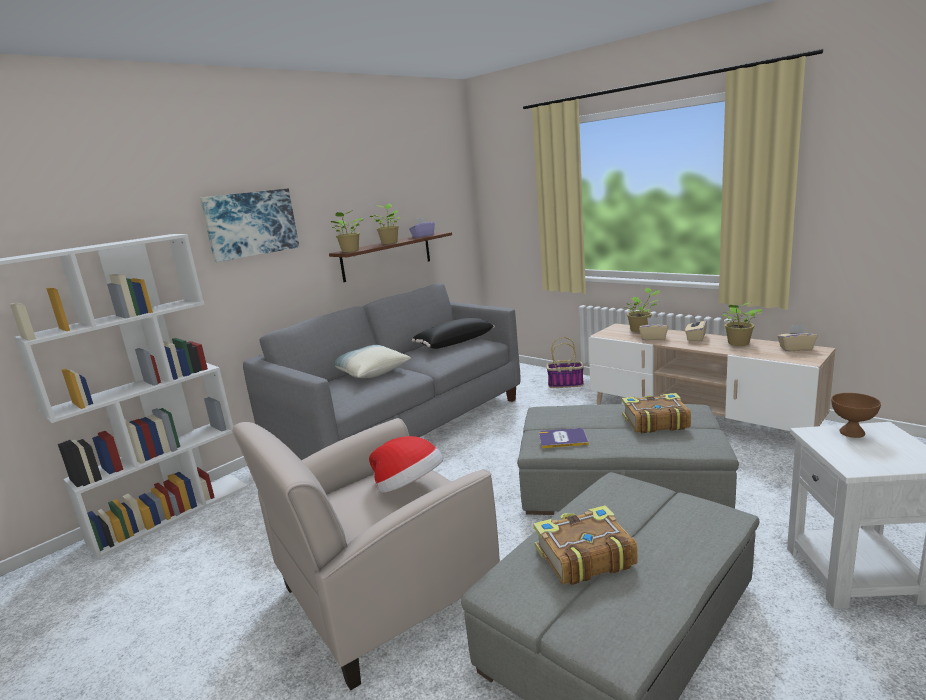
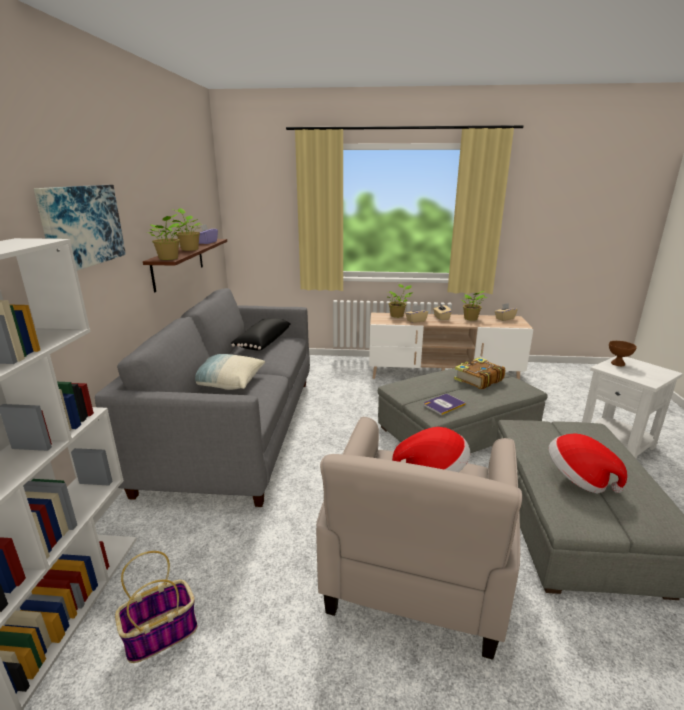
camera: 40 degrees left, 5 degrees up
book [533,505,638,585] -> hat [549,433,627,494]
basket [546,337,584,388] -> basket moved to [115,551,198,663]

